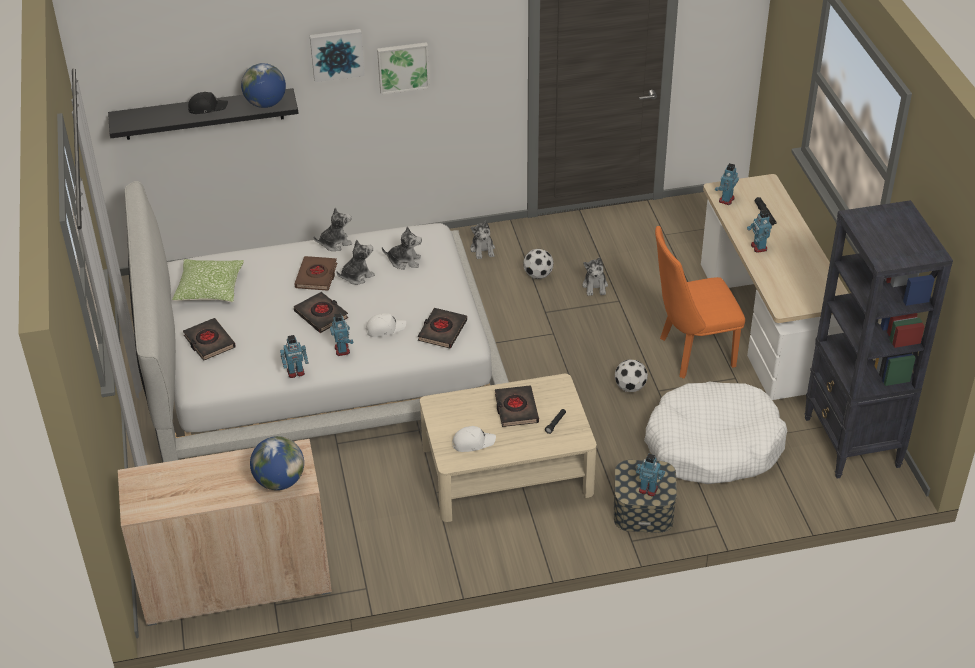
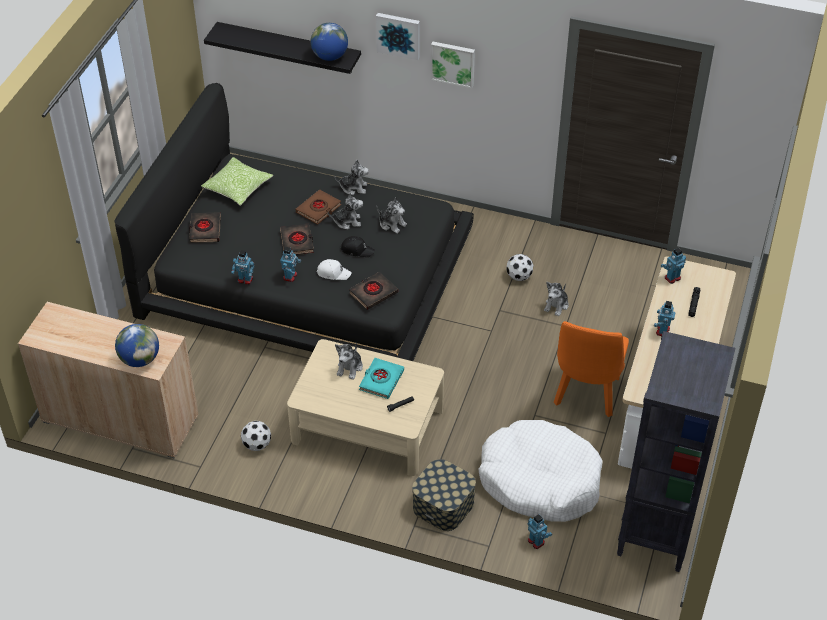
camera: 30 degrees right, 5 degrees up
white bed [125,181,509,463] -> black bed [114,83,474,361]
black cap [188,92,228,114] -> black cap moved to [341,236,375,257]
white cap [452,426,496,452] -> none
plush toy [470,221,495,259] -> plush toy moved to [335,342,363,380]
black book [495,386,539,427] -> turquoise book [359,358,404,399]
football [615,359,648,392] -> football moved to [241,421,271,451]
toy robot [636,454,665,496] -> toy robot moved to [528,514,552,549]
orange chair [655,226,745,379] -> orange chair turned 90 degrees counterclockwise [554,321,629,417]

